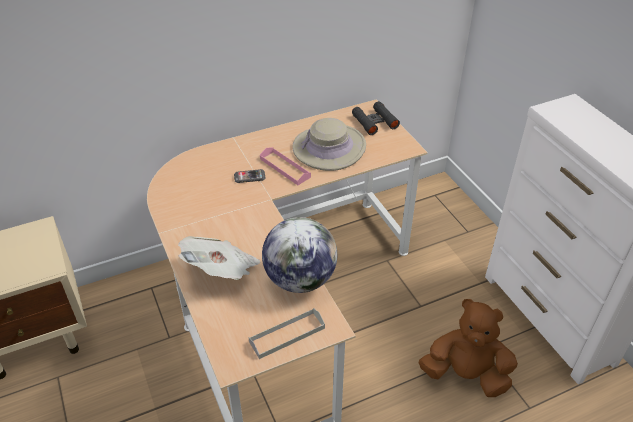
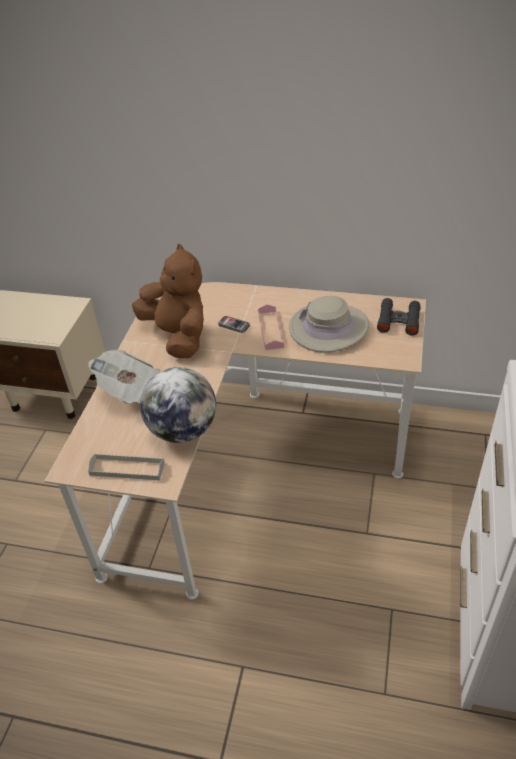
camera: 40 degrees right, 0 degrees up
brown plush toy [419,299,518,397] -> brown plush toy moved to [132,244,204,358]

